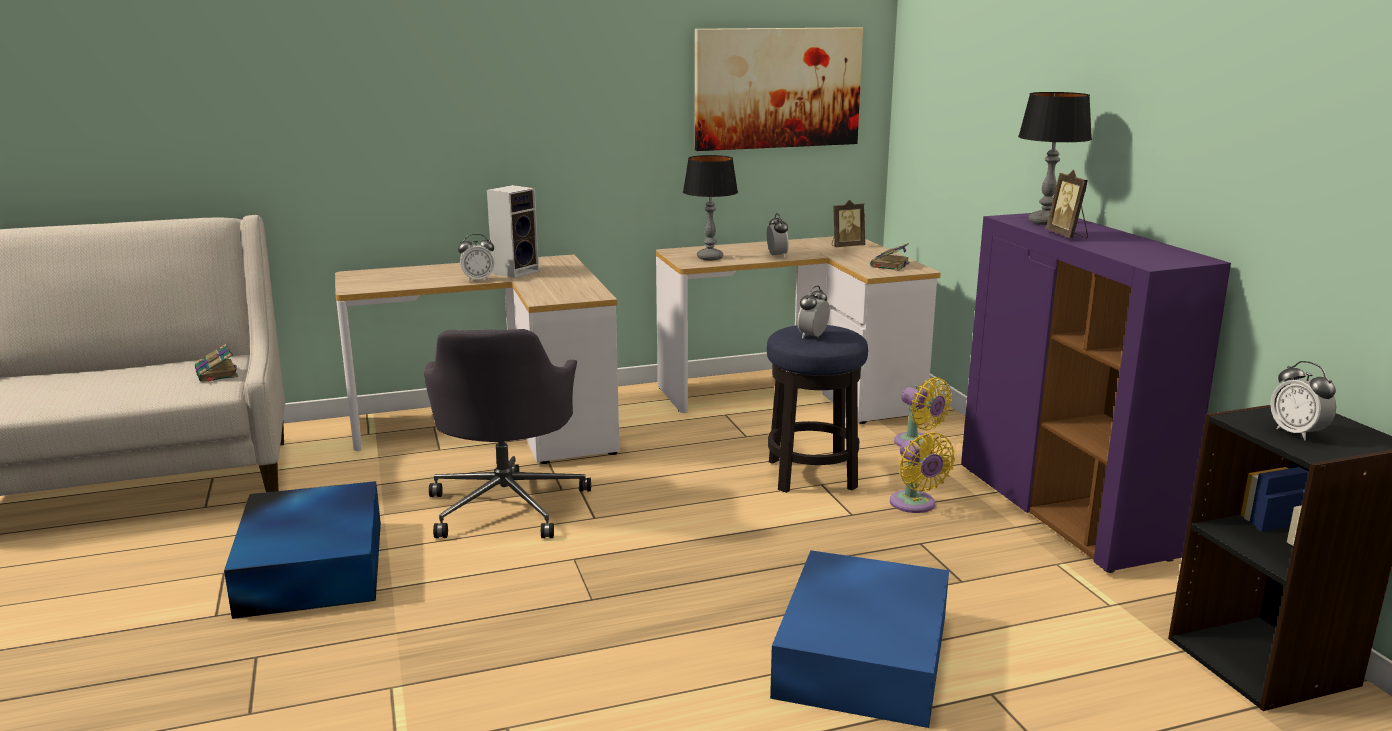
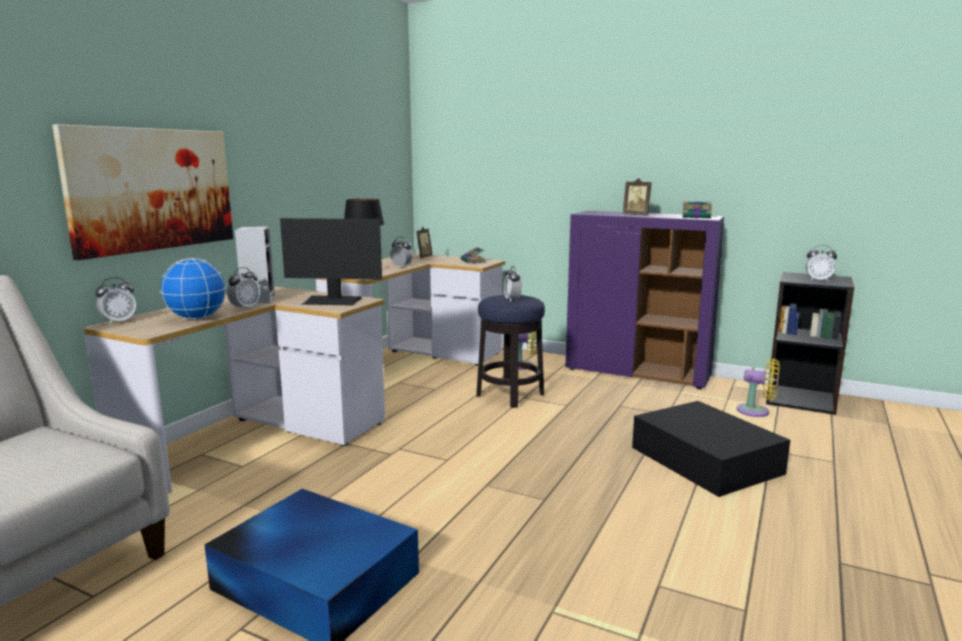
camera: 45 degrees left, 5 degrees down
book [195,344,238,382] -> book moved to [682,201,717,219]
grey office chair [424,329,591,538] -> none
picture [695,27,863,151] -> picture moved to [52,124,233,260]
blue storage box [770,550,949,728] -> black storage box [632,401,790,497]
yellow fan [890,432,955,513] -> yellow fan moved to [737,359,780,417]
table lamp [1018,92,1092,225] -> none
none -> alarm clock [95,277,136,325]
none -> globe [160,258,227,320]
none -> monitor [280,218,382,306]

